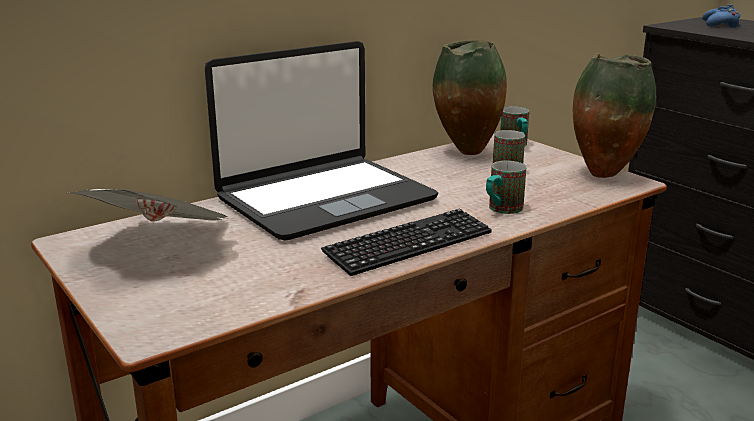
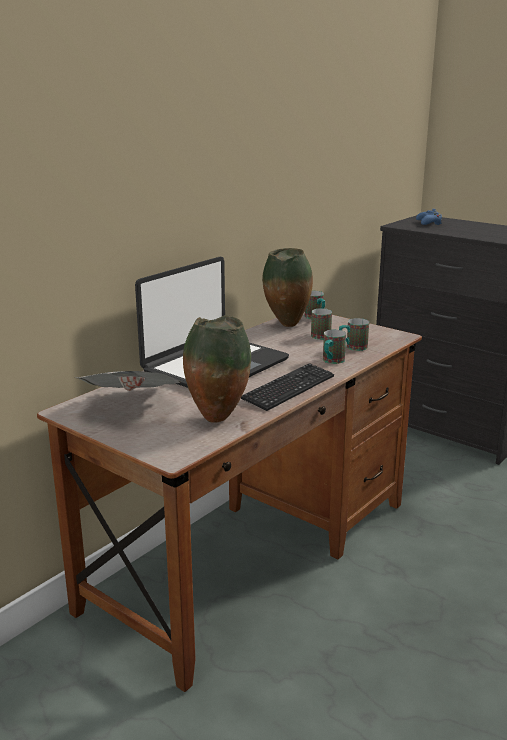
camera: 15 degrees left, 0 degrees up
vase [573,53,656,178] -> vase moved to [183,315,251,423]
none -> mug [339,318,369,351]

